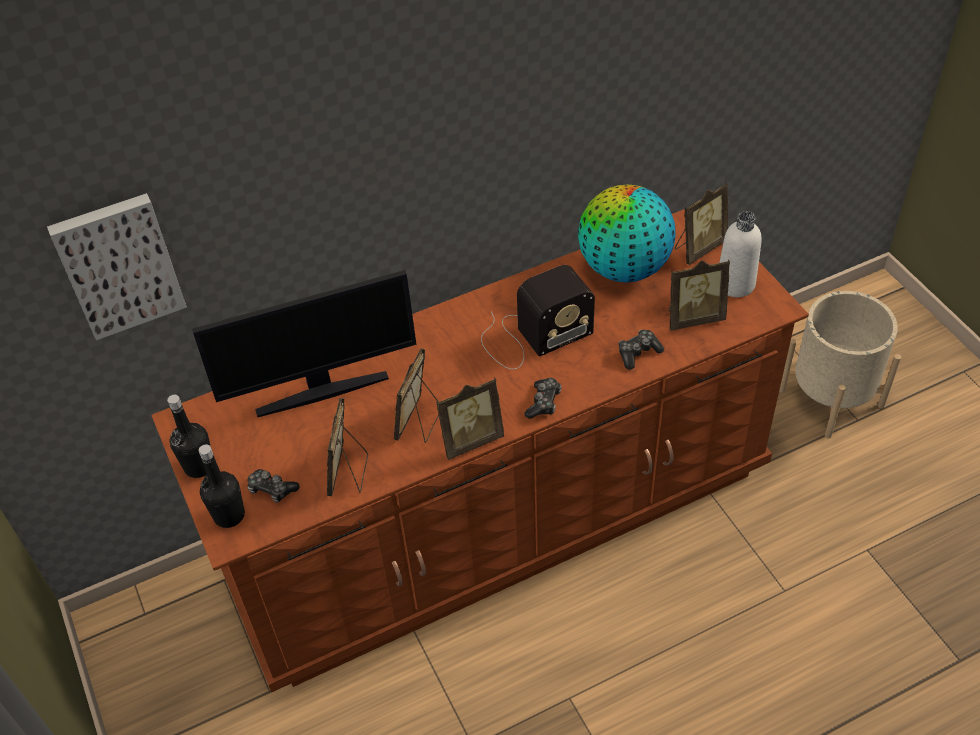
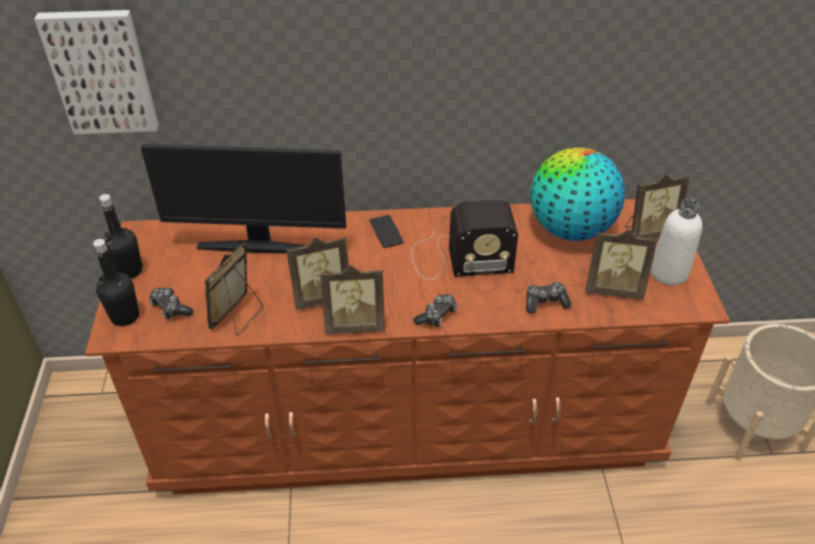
camera: 20 degrees right, 5 degrees down
picture frame [394,348,439,443] -> picture frame turned 150 degrees counterclockwise [286,237,349,310]
none -> phone [369,215,404,248]

